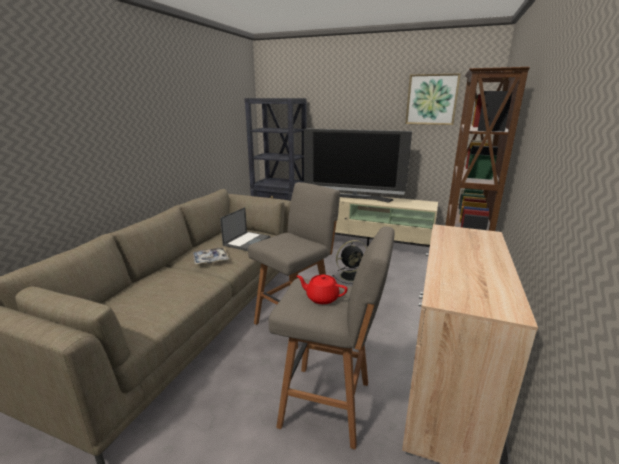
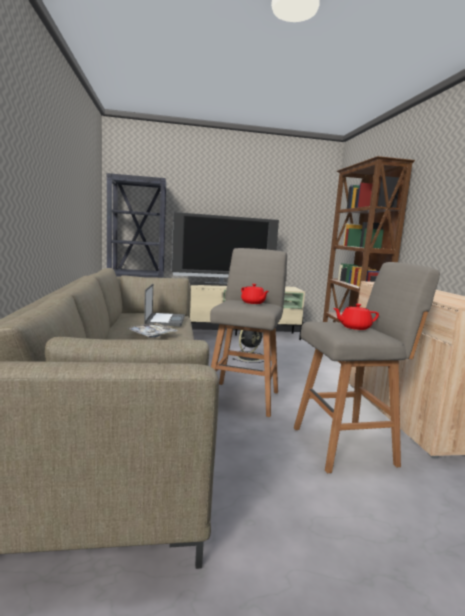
camera: 30 degrees left, 10 degrees down
picture [405,73,461,125] -> none
none -> red teapot [241,284,269,304]

